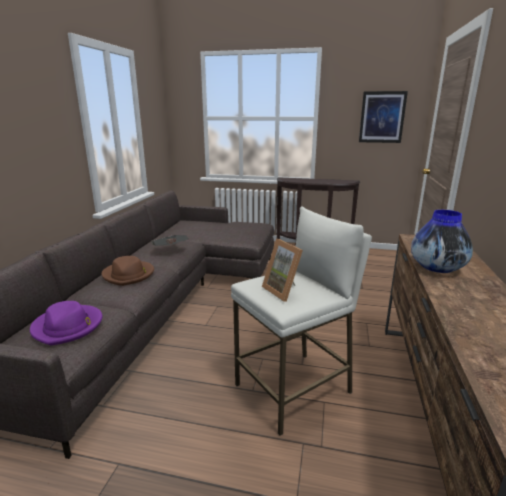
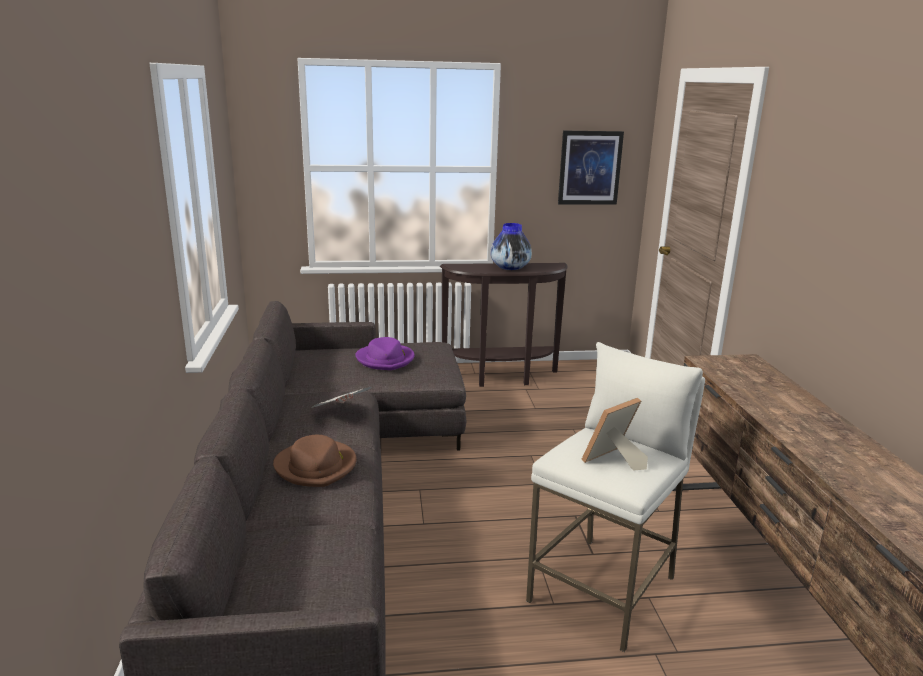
camera: 20 degrees left, 0 degrees up
purple hat [30,301,103,345] -> purple hat moved to [355,337,415,370]
picture frame [262,239,303,302] -> picture frame turned 105 degrees clockwise [582,398,648,471]
vase [411,210,473,273] -> vase moved to [490,223,532,270]

